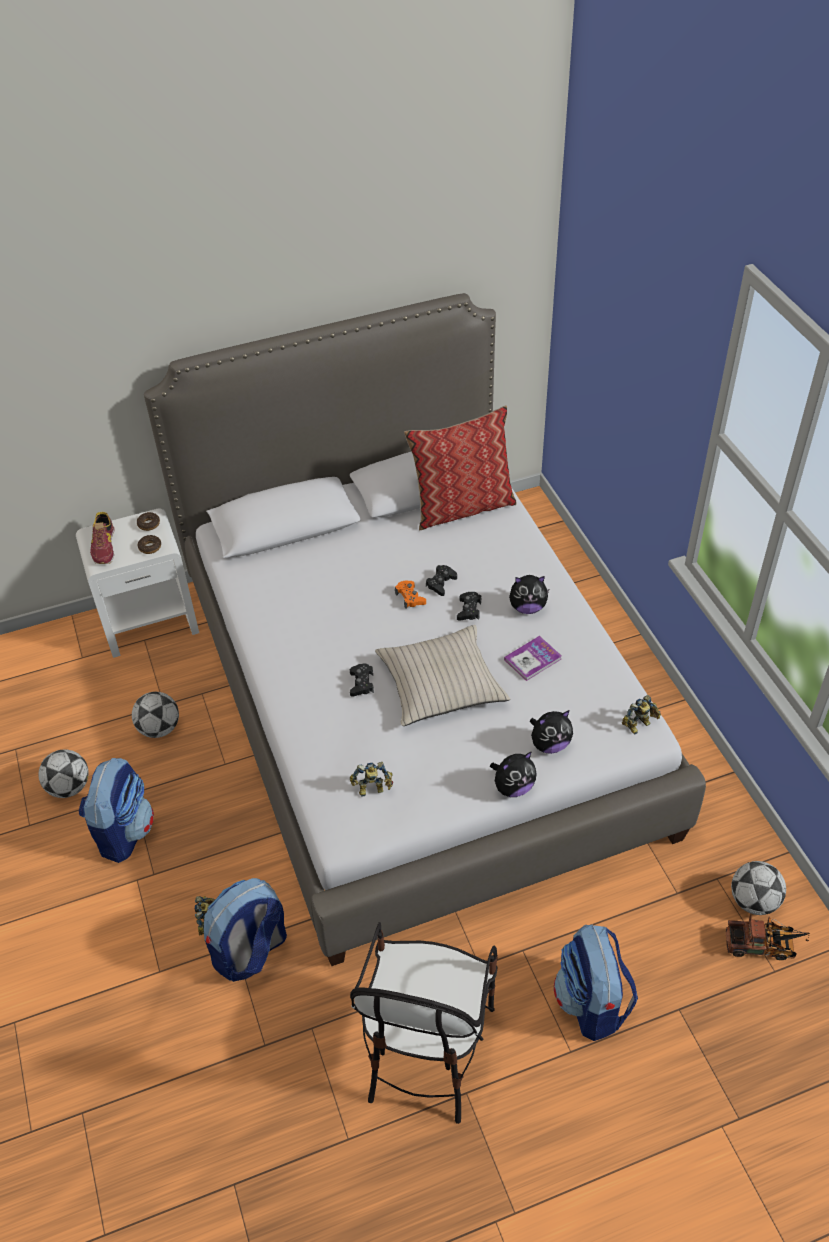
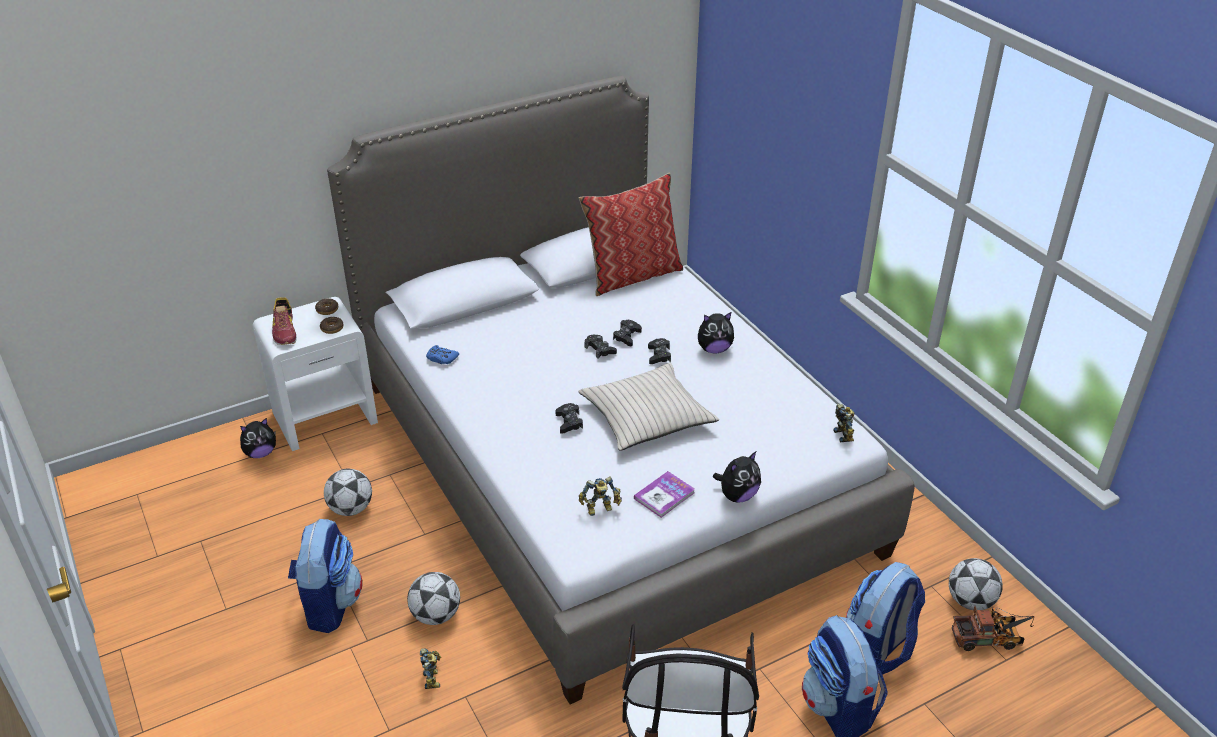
camera: 10 degrees left, 10 degrees down
football [39,750,89,798] -> football moved to [407,572,460,625]
backpack [204,878,287,982] -> backpack moved to [846,562,925,675]
orange game controller [395,581,426,609] -> black game controller [585,334,617,359]
book [504,636,561,681] -> book moved to [634,471,695,518]
plush toy [530,710,573,754] -> plush toy moved to [240,418,276,458]
toy robot [622,695,661,734] -> toy robot turned 60 degrees counterclockwise [833,404,855,442]
none -> blue game controller [426,345,459,364]

